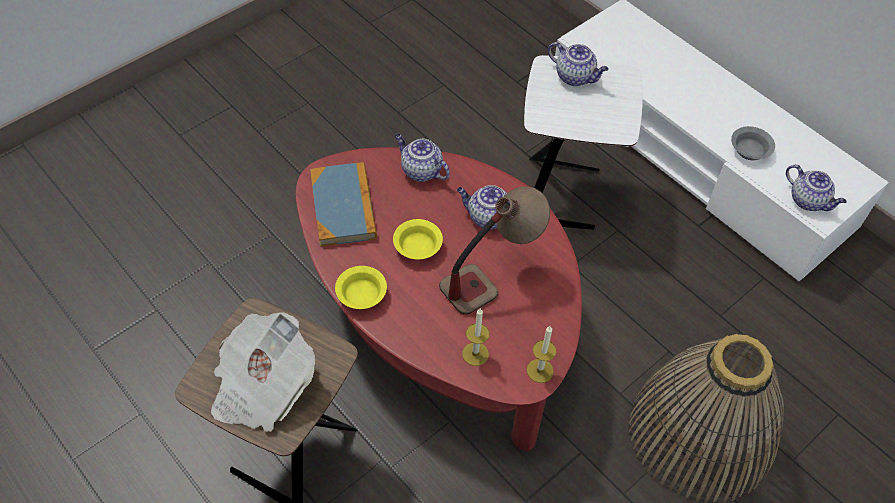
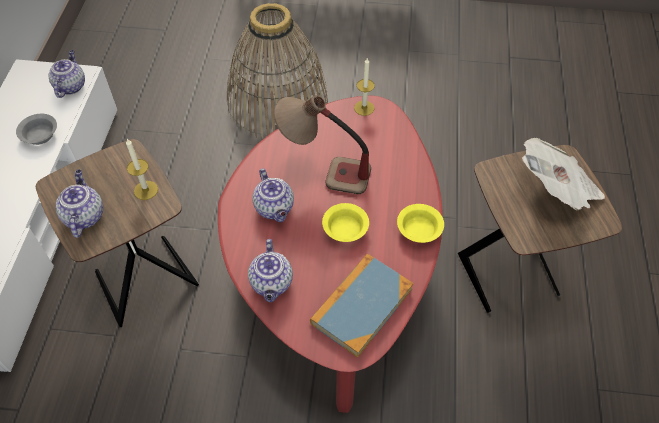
camera: 130 degrees left, 0 degrees up
candle [462,309,489,366] -> candle moved to [126,139,158,200]
white side table [524,55,643,230] -> brown side table [36,139,199,327]

